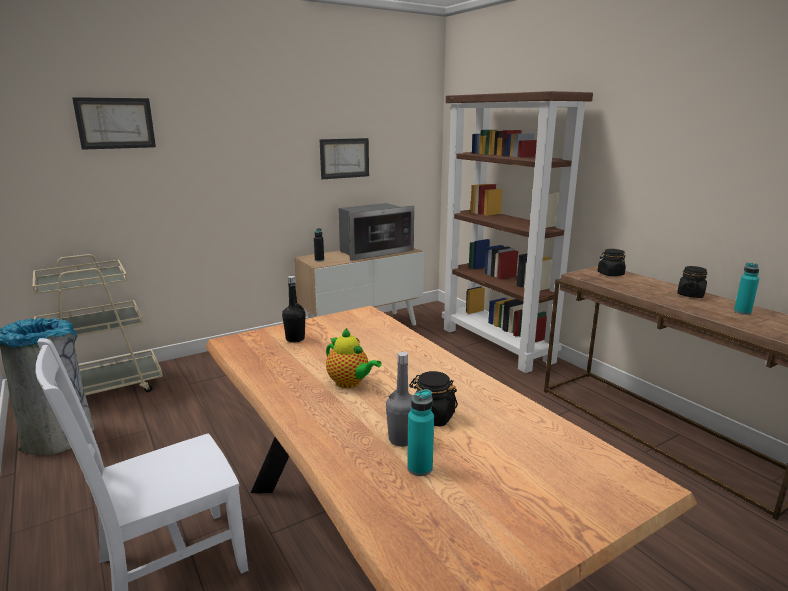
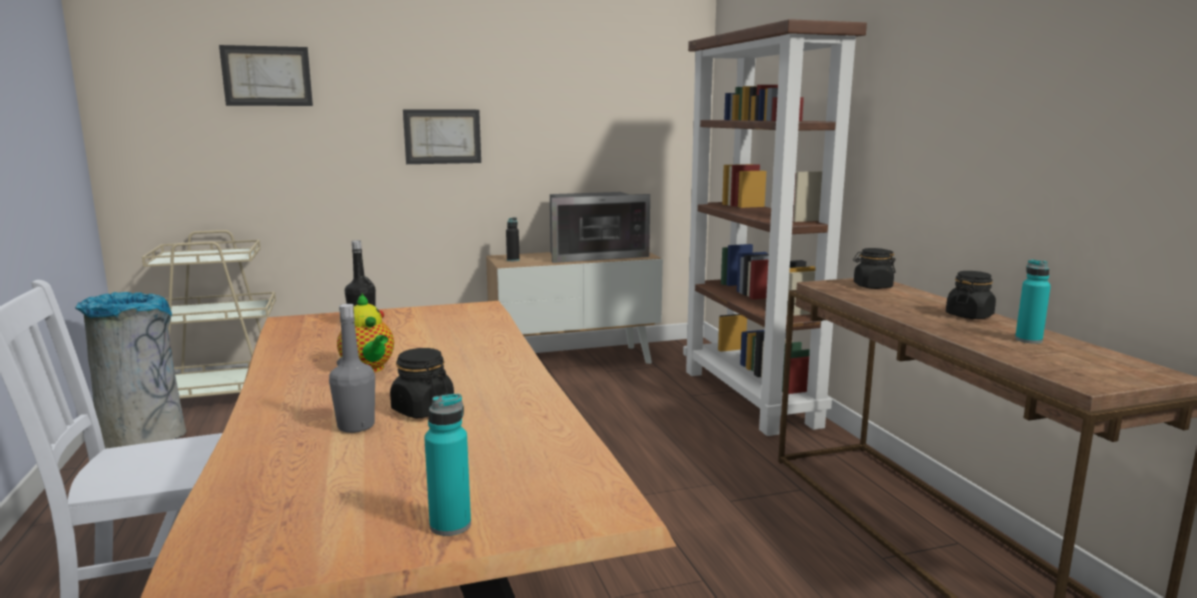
camera: 15 degrees right, 5 degrees down
picture [319,138,369,179] -> picture moved to [403,110,481,164]
turquoise bottle [407,389,434,476] -> turquoise bottle moved to [424,394,471,536]

